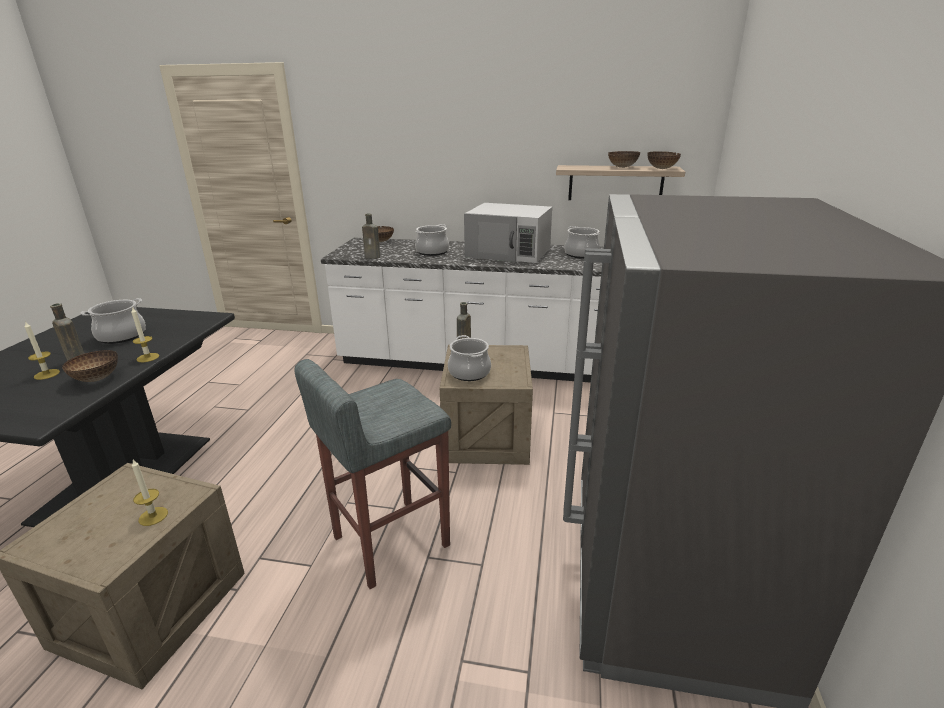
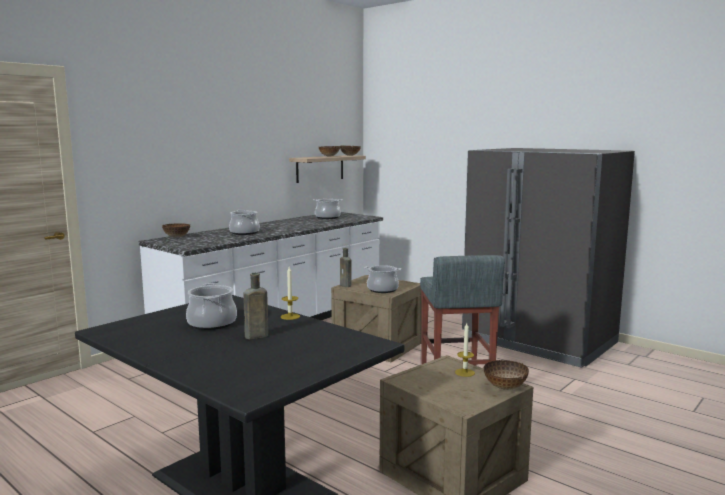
camera: 60 degrees left, 15 degrees down
candle [25,321,60,380] -> none
bowl [62,350,118,382] -> bowl moved to [483,360,529,390]
brown bottle [362,214,380,259] -> none
white microwave [464,203,552,263] -> none

